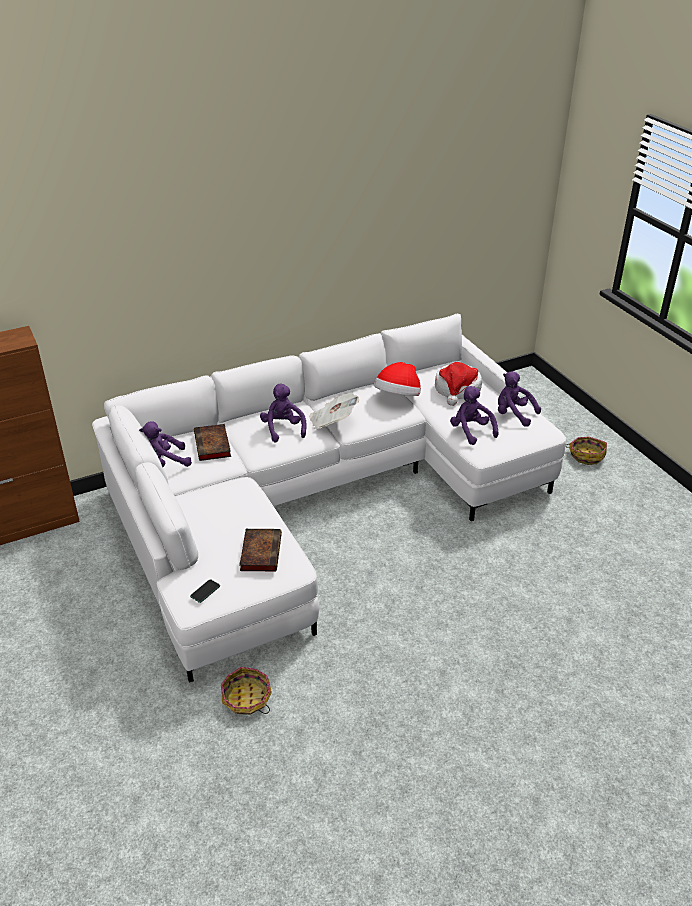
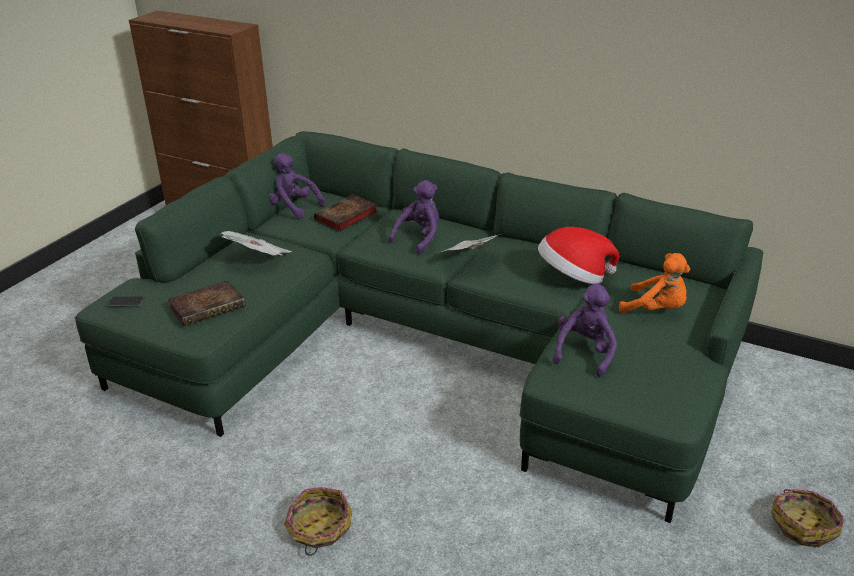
camera: 55 degrees right, 5 degrees down
white sofa [92,314,566,683] -> green sofa [75,131,763,523]
basket [221,667,272,715] -> basket moved to [284,487,352,556]
hat [435,362,482,406] -> orange plush toy [619,253,690,313]
purple plush toy [498,371,541,427] -> none
none -> newspaper [221,231,292,256]

